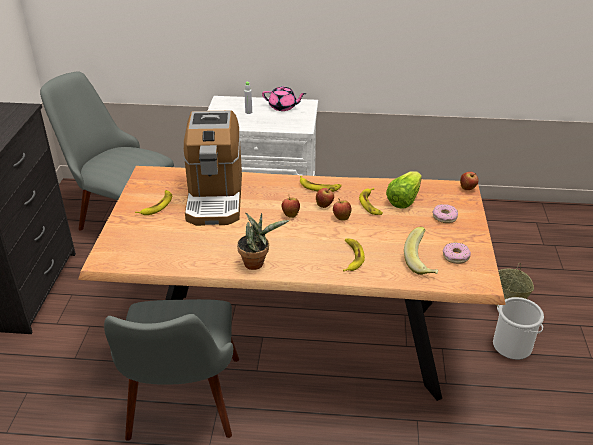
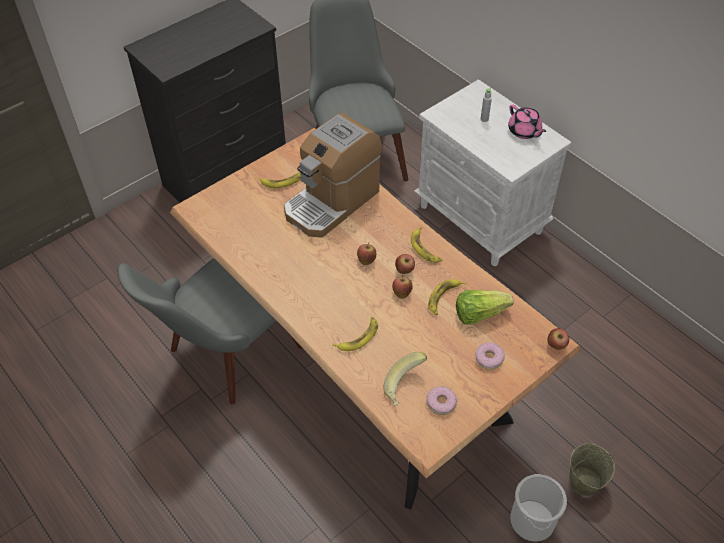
camera: 45 degrees right, 15 degrees up
potted plant [237,213,289,270] -> none

